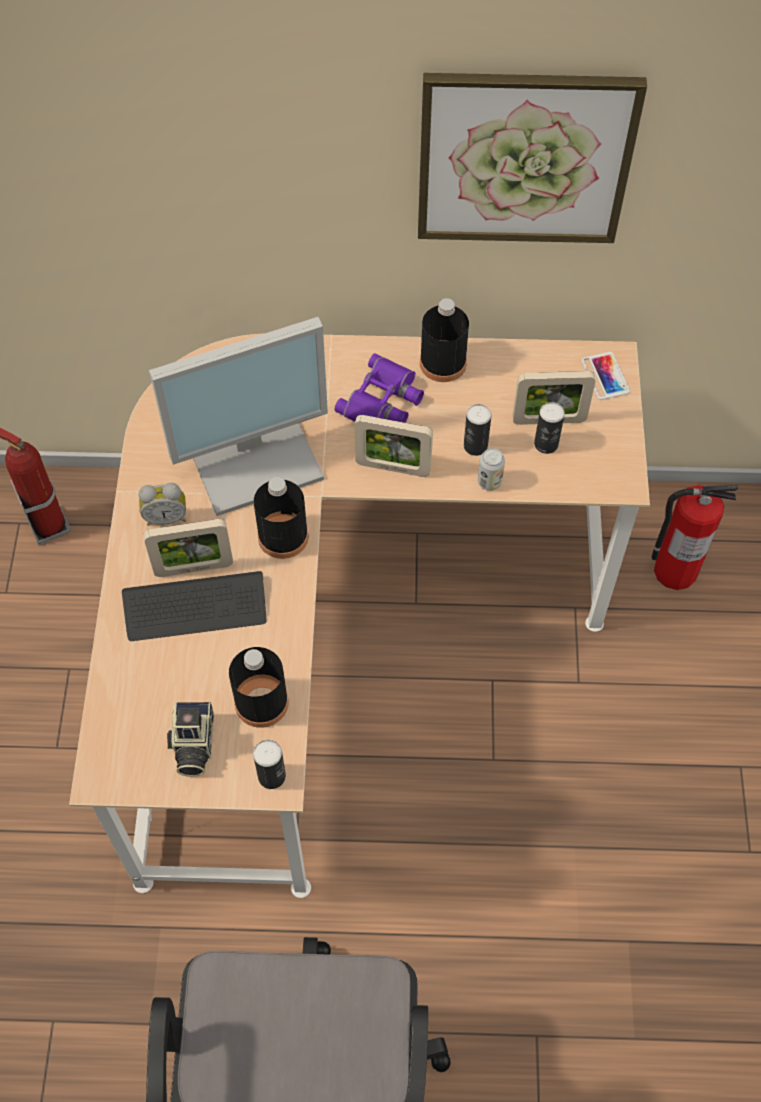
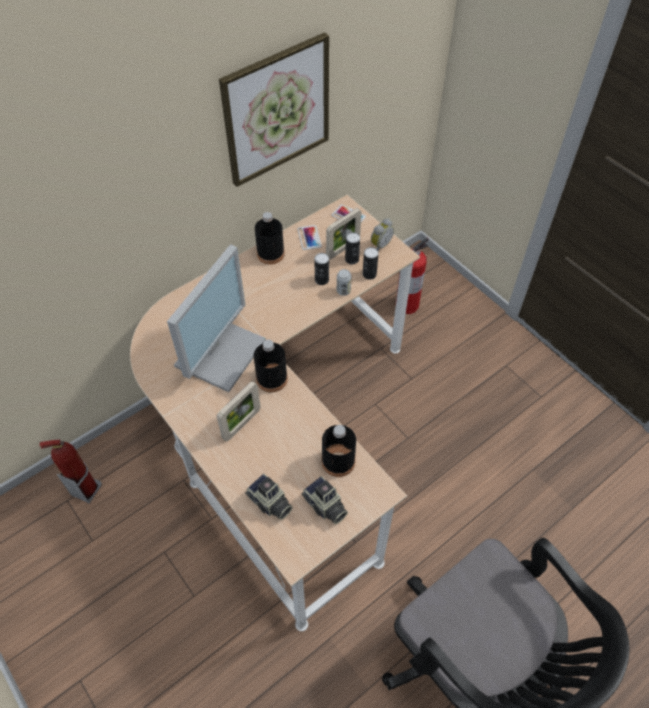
camera: 40 degrees left, 5 degrees down
keyboard [122,571,266,641] -> none
alarm clock [138,483,186,526] -> alarm clock moved to [371,218,394,250]
can [253,740,286,789] -> can moved to [363,247,379,280]
purple binoculars [334,353,424,423] -> none
picture frame [354,415,433,477] -> none
none -> camera [245,474,292,520]
none -> phone [297,225,322,250]

